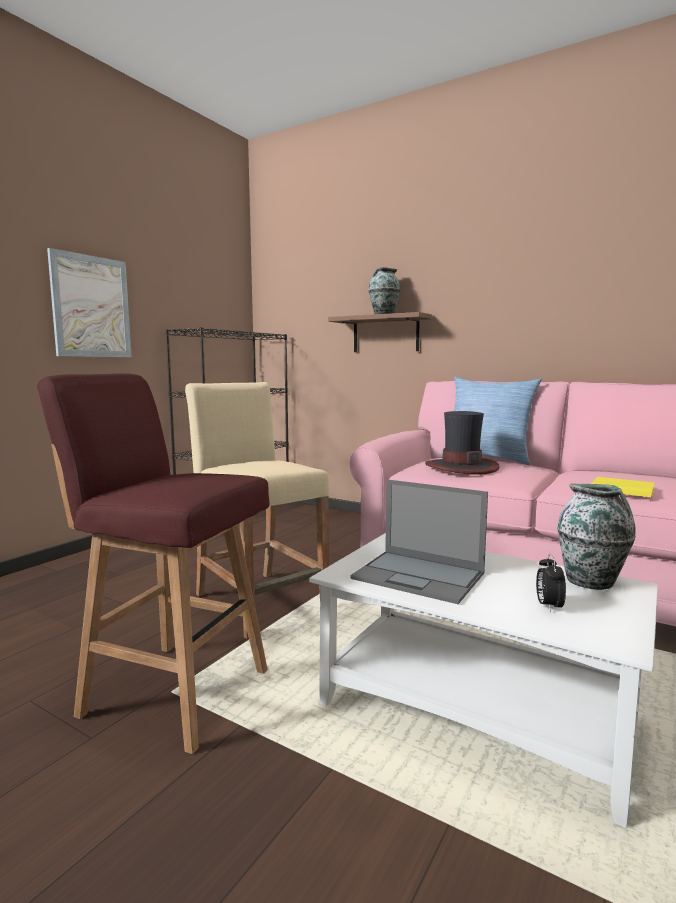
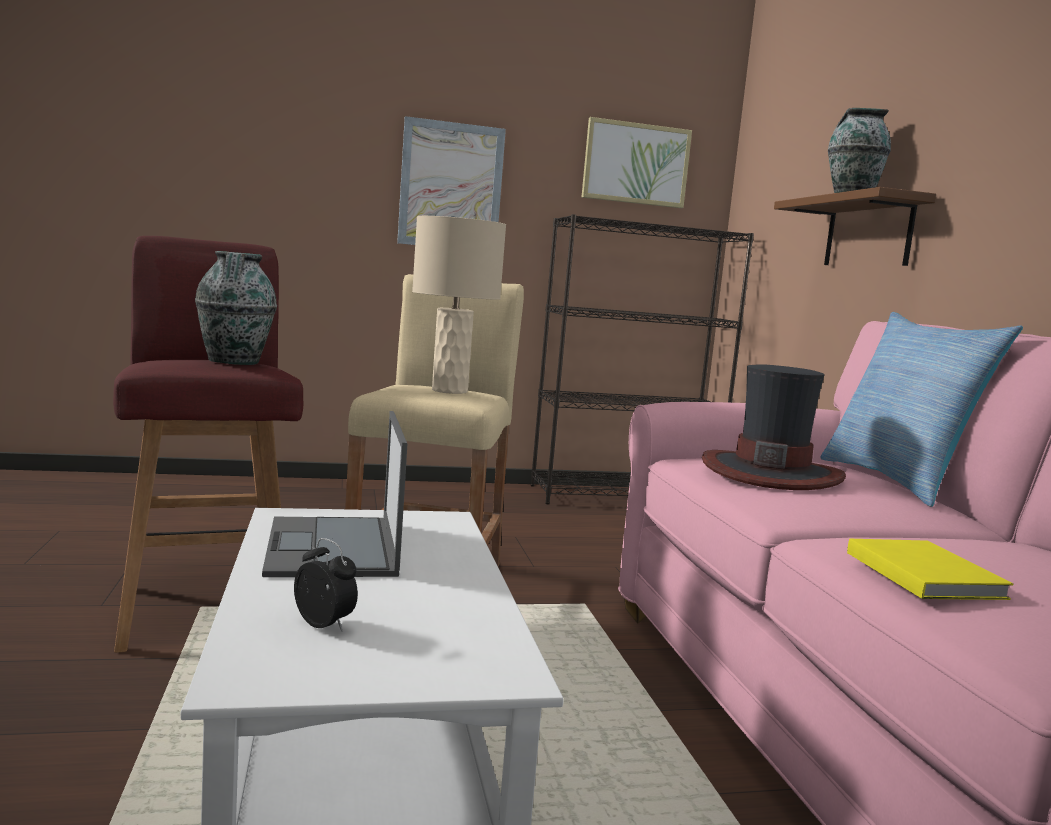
camera: 45 degrees right, 0 degrees up
alarm clock [536,553,566,613] -> alarm clock turned 75 degrees clockwise [294,538,358,631]
vase [557,483,636,590] -> vase moved to [195,251,277,365]
none -> beige table lamp [412,216,506,394]
none -> picture [582,117,692,208]

